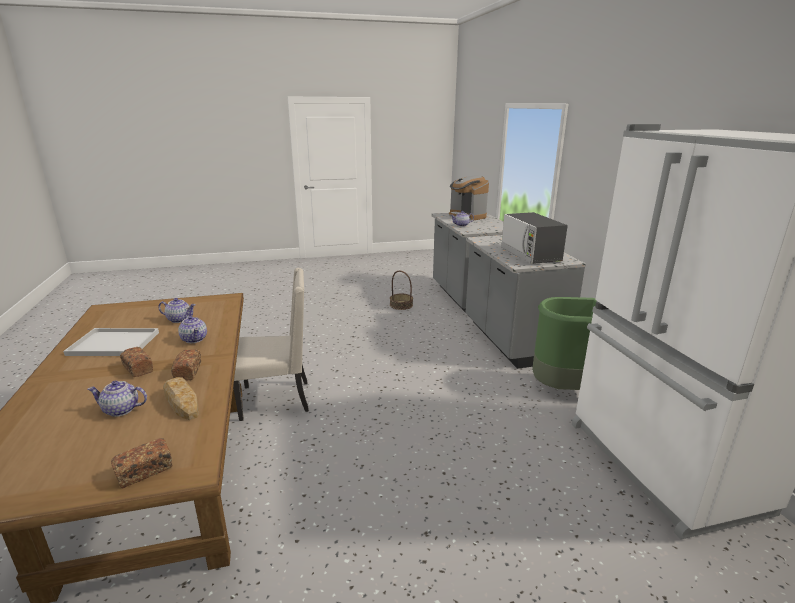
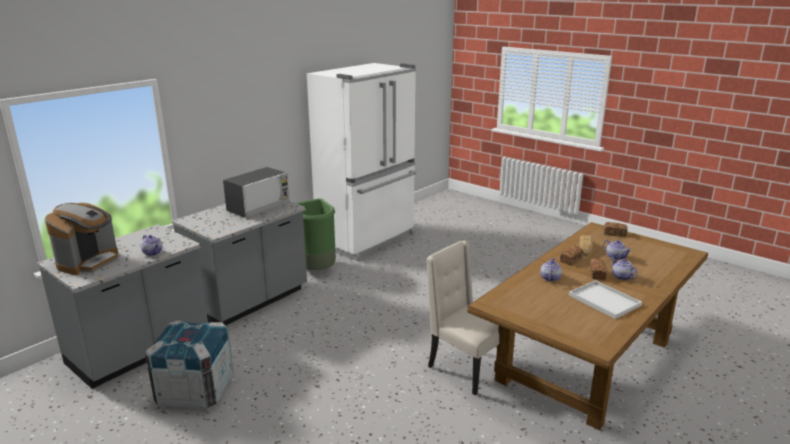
camera: 125 degrees left, 0 degrees up
teapot [158,298,196,323] -> teapot moved to [611,257,638,280]
basket [390,271,413,310] -> crate [145,320,233,410]

